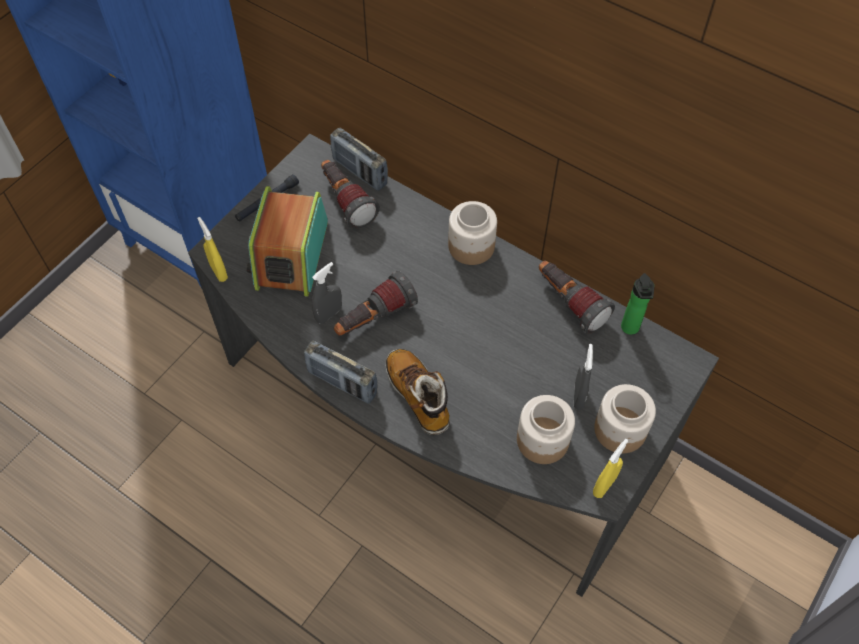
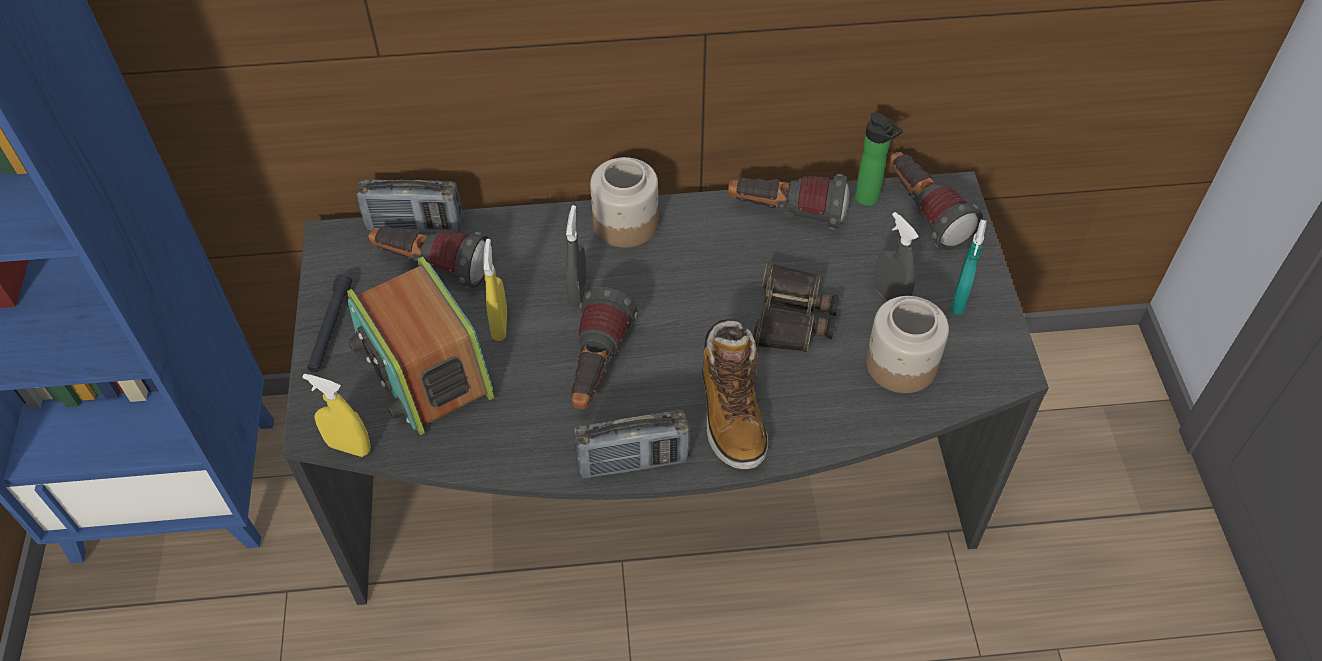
camera: 40 degrees left, 5 degrees down
grey spray bottle [312,262,342,324] -> grey spray bottle moved to [566,205,587,307]
boot [386,349,450,435] -> boot turned 120 degrees counterclockwise [702,319,768,469]
yellow spray bottle [593,439,628,498] -> yellow spray bottle moved to [483,239,507,341]
jar [594,384,656,453] -> turquoise spray bottle [951,220,987,315]
none -> binoculars [752,262,839,352]
none -> flashlight [890,152,983,250]

